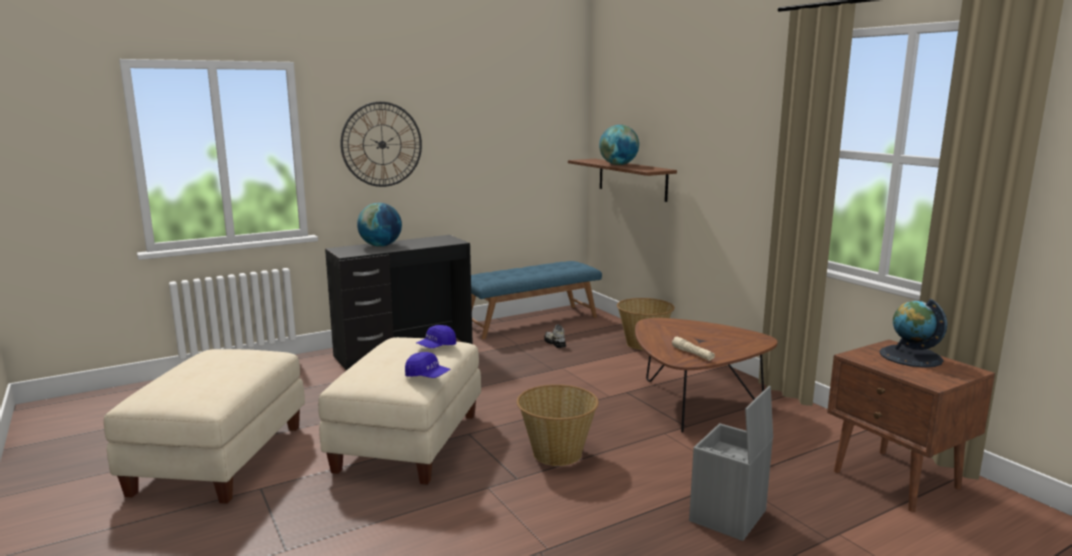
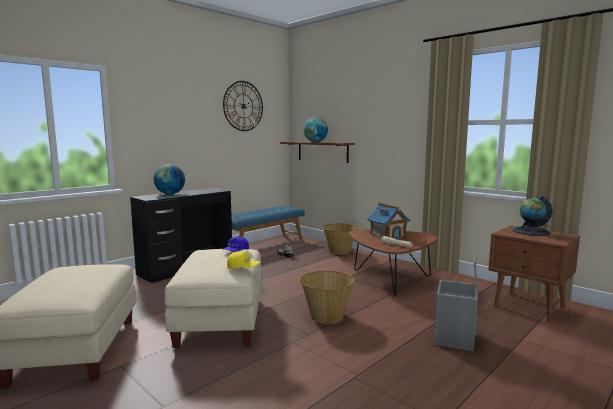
camera: 15 degrees left, 5 degrees down
wall clock [340,102,422,187] -> wall clock moved to [223,81,263,131]
blue cap [405,352,451,378] -> yellow cap [227,251,261,269]
none -> toy house [367,203,410,239]

